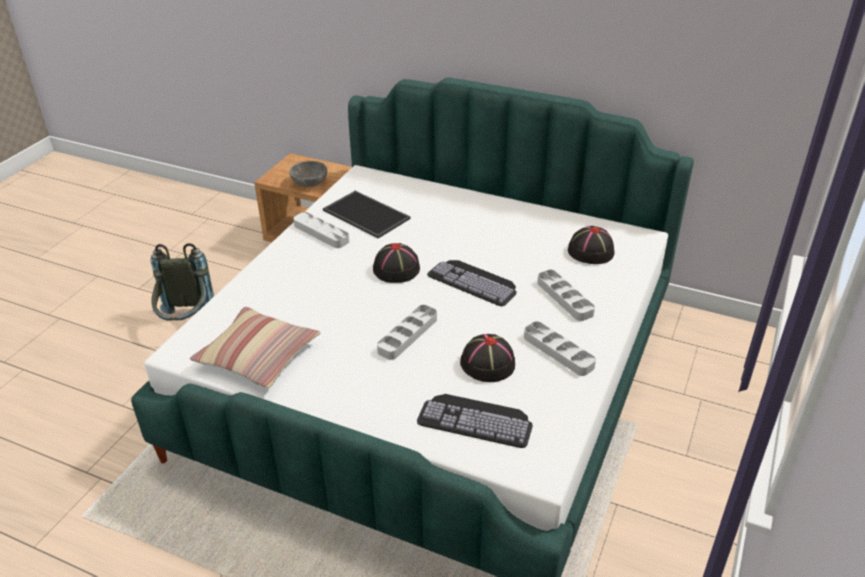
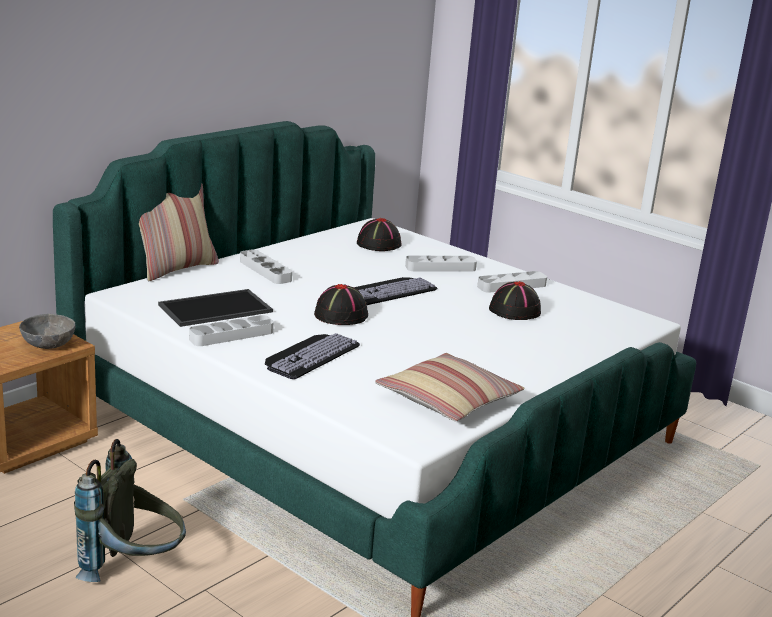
camera: 75 degrees left, 15 degrees down
grey tray [377,305,437,360] -> grey tray moved to [240,249,292,284]
keyboard [417,394,533,448] -> keyboard moved to [265,333,360,379]
none -> pillow [139,183,219,282]

